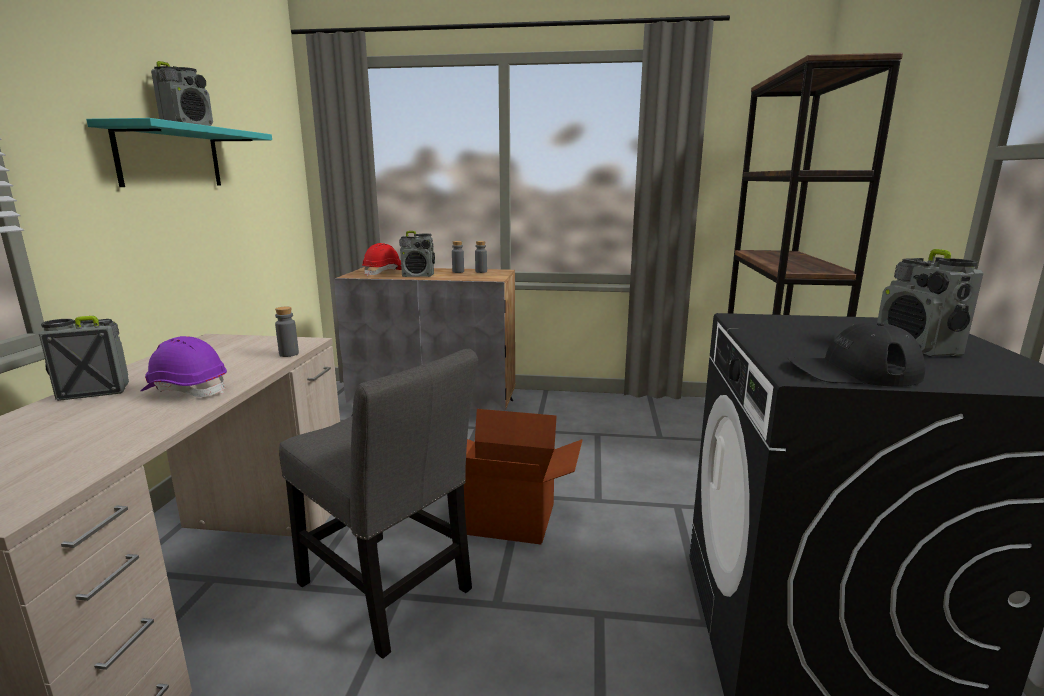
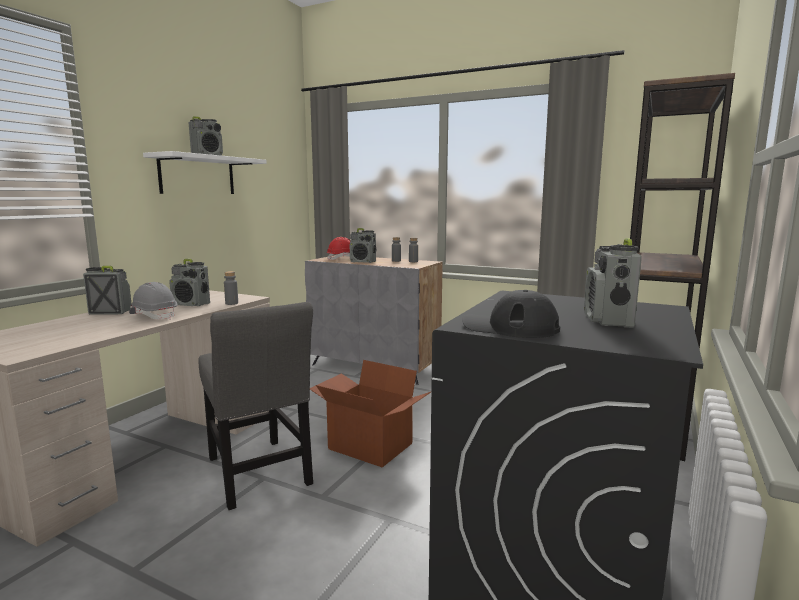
camera: 20 degrees right, 5 degrees down
turquoise shelf [86,118,272,187] -> white shelf [143,151,267,194]
purple hard hat [141,336,227,397] -> grey hard hat [129,282,177,320]
none -> radio [169,259,210,306]

